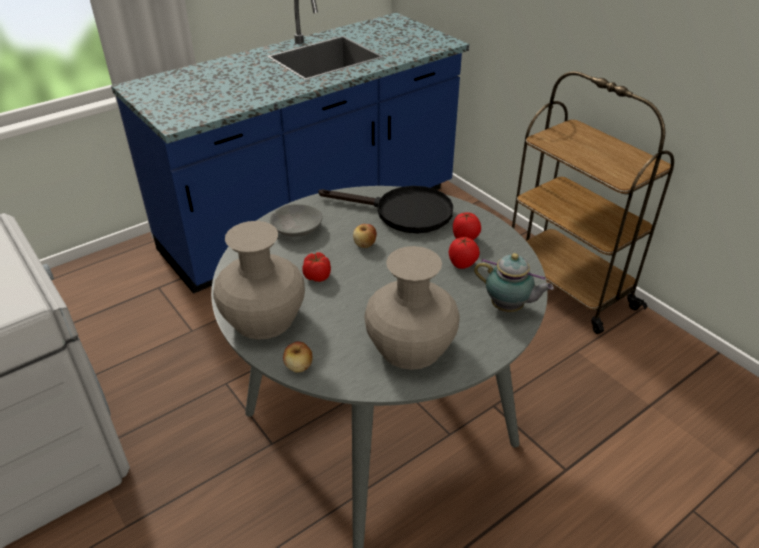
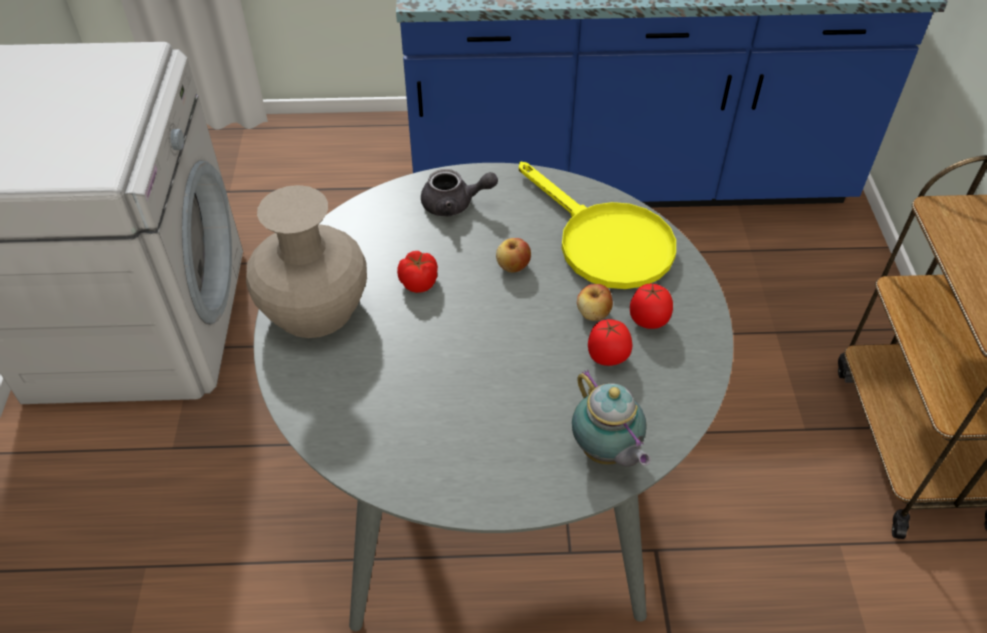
camera: 35 degrees right, 10 degrees up
grey bowl [270,204,322,237] -> grey teapot [421,169,498,216]
apple [283,342,312,373] -> apple moved to [577,284,613,321]
black frying pan [318,186,453,234] -> yellow frying pan [519,162,676,289]
beige vase [364,246,460,370] -> none

